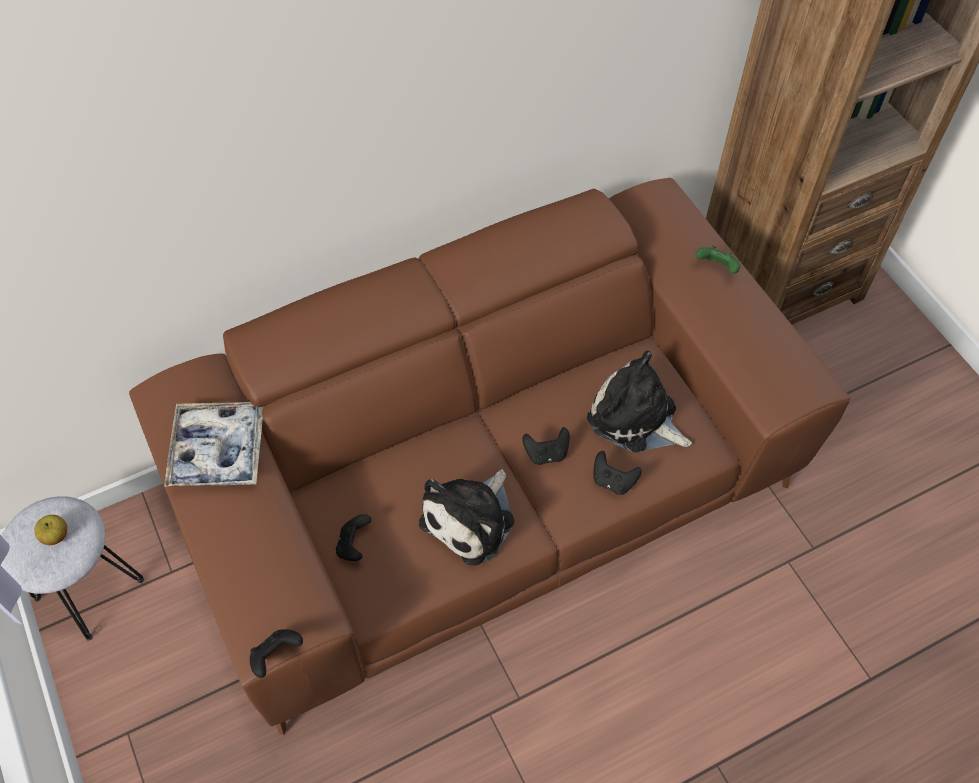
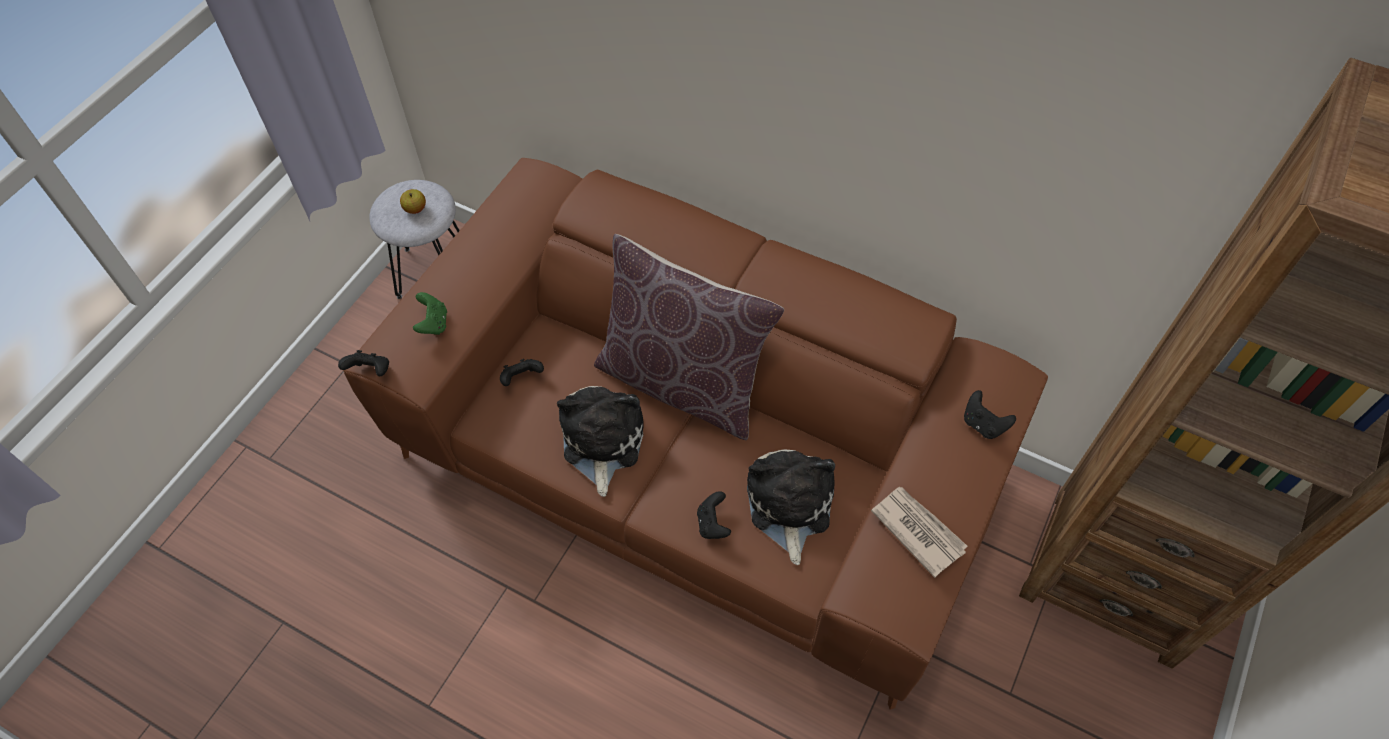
camera: 55 degrees right, 0 degrees up
tray [164,402,263,487] -> none
plush toy [419,469,514,566] -> plush toy turned 90 degrees clockwise [557,386,644,497]
black game controller [522,427,570,465] -> black game controller moved to [964,390,1016,439]
green game controller [696,245,740,274] -> green game controller moved to [413,292,447,335]
none -> brown pillow [594,234,784,440]
none -> newspaper [871,486,967,578]

